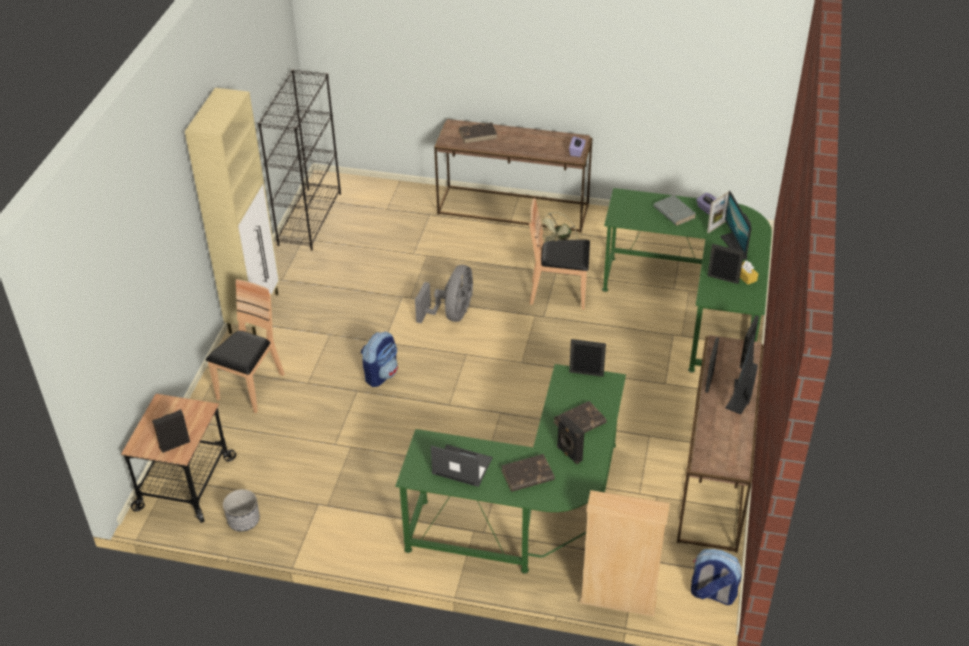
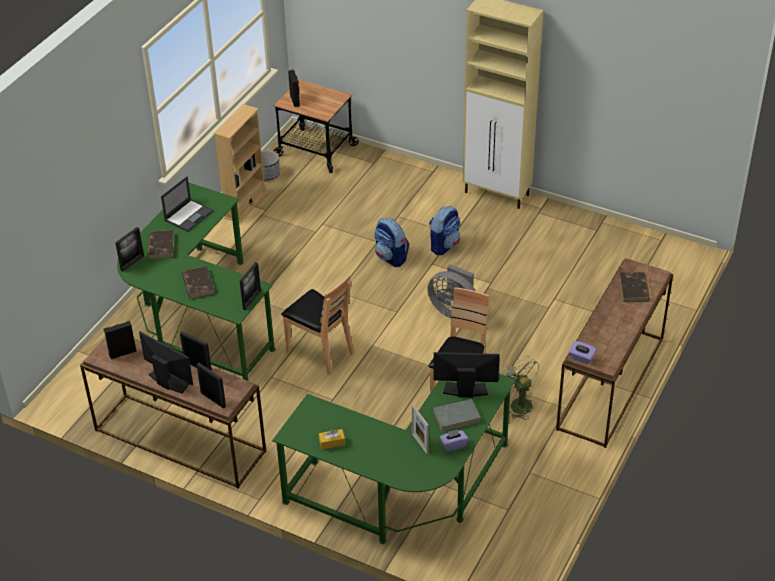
camera: 105 degrees right, 0 degrees up
brown chair [206,279,285,413] -> brown chair moved to [281,275,355,375]
black bookcase [258,69,341,251] -> none
black speaker [557,415,584,464] -> black speaker moved to [103,321,136,359]
beige bookcase [580,490,670,616] -> beige bookcase moved to [214,104,267,223]
backpack [691,549,742,605] -> backpack moved to [429,206,460,255]
picture frame [707,244,744,284] -> picture frame moved to [115,227,144,272]
monitor [720,191,751,260] -> monitor moved to [434,352,500,398]

